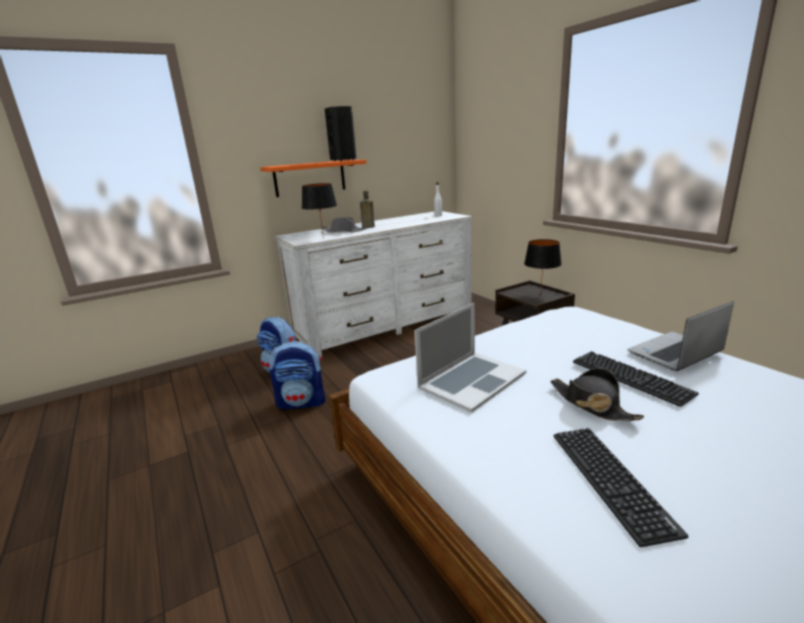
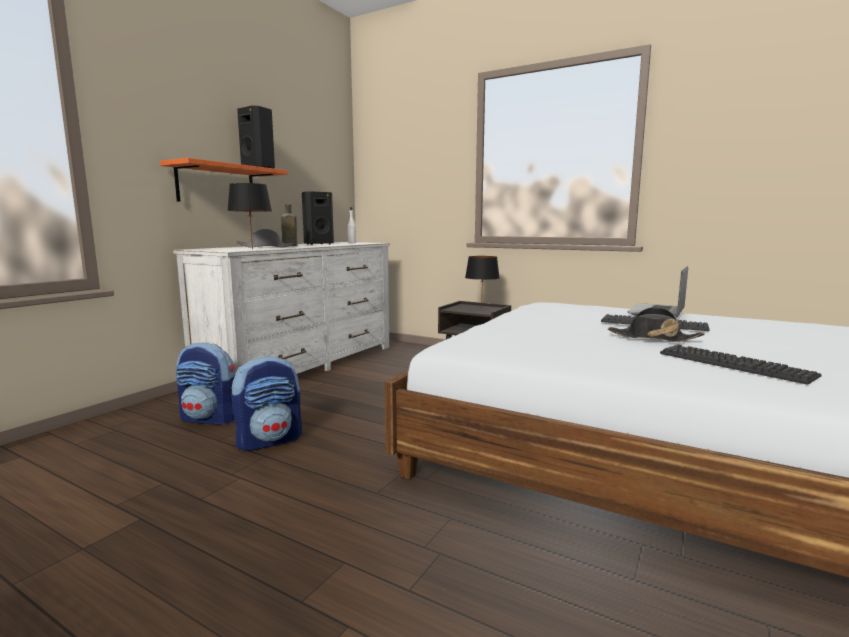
camera: 30 degrees left, 10 degrees down
laptop [414,303,526,413] -> none
none -> black speaker [302,191,334,245]

